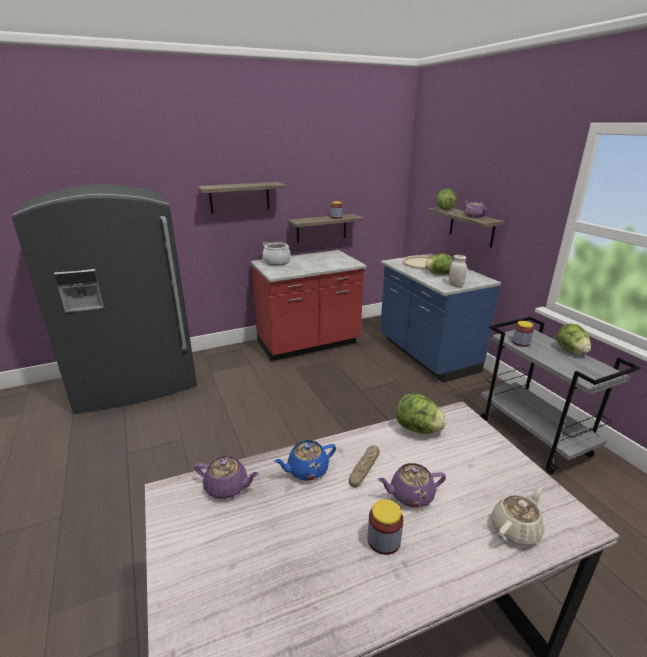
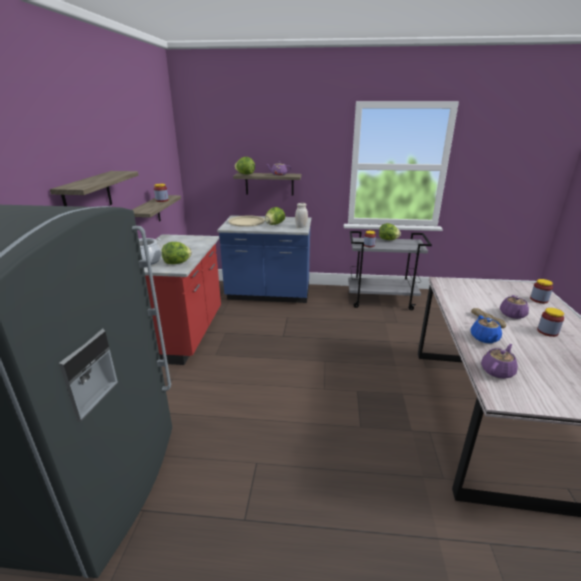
camera: 60 degrees left, 0 degrees up
lettuce [396,394,446,434] -> lettuce moved to [161,242,192,264]
beige teapot [492,488,544,546] -> jar [530,279,553,303]

